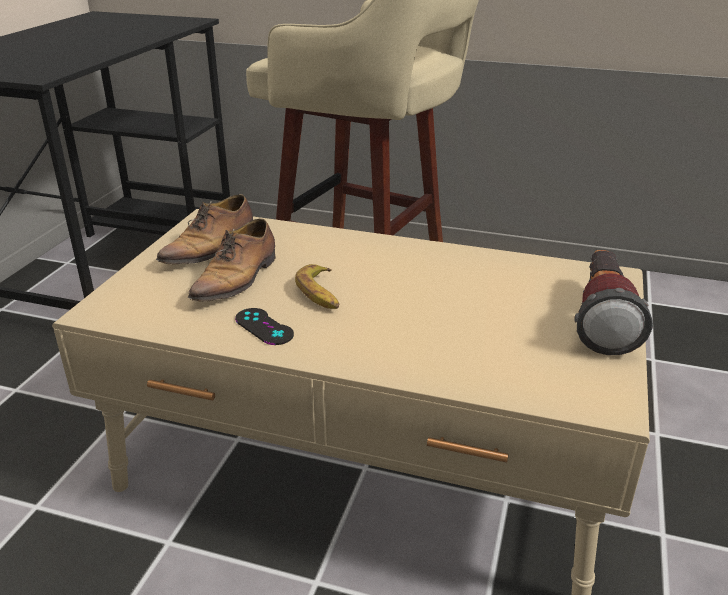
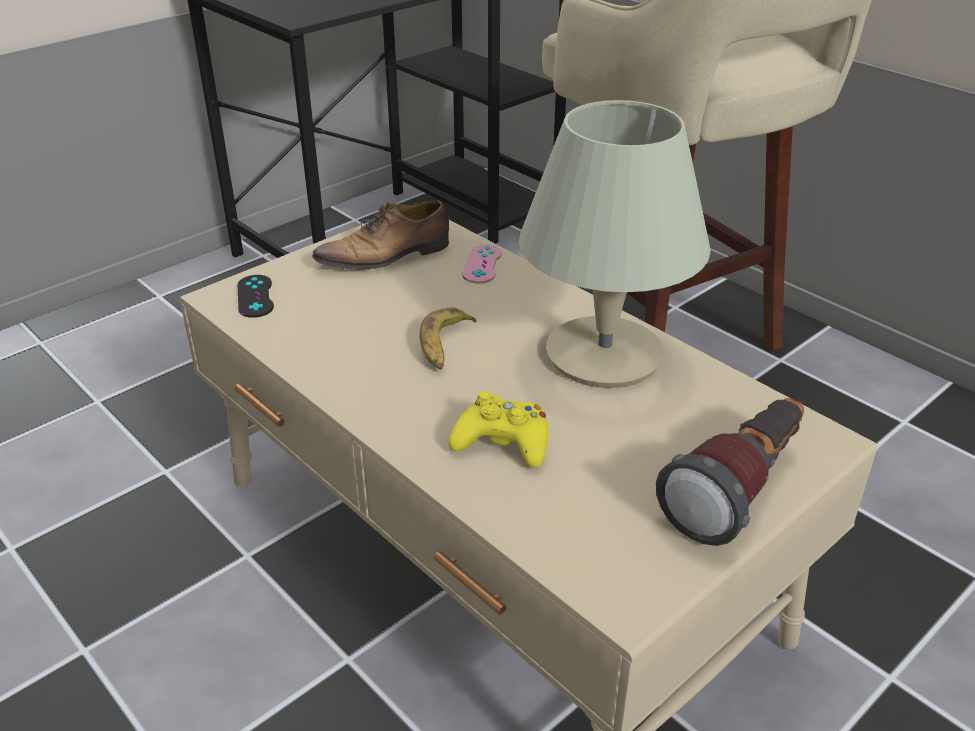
camera: 30 degrees right, 5 degrees up
shoe [188,218,276,302] -> none
black game controller [235,308,294,345] -> black game controller moved to [237,275,274,318]
none -> yellow game controller [449,391,548,468]
none -> pink game controller [462,245,502,284]
none -> beige table lamp [519,100,711,388]

